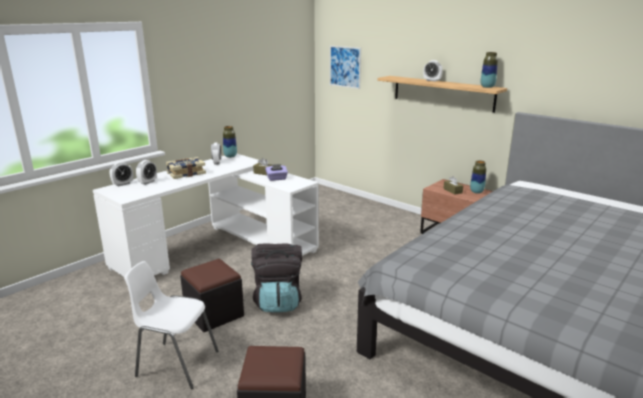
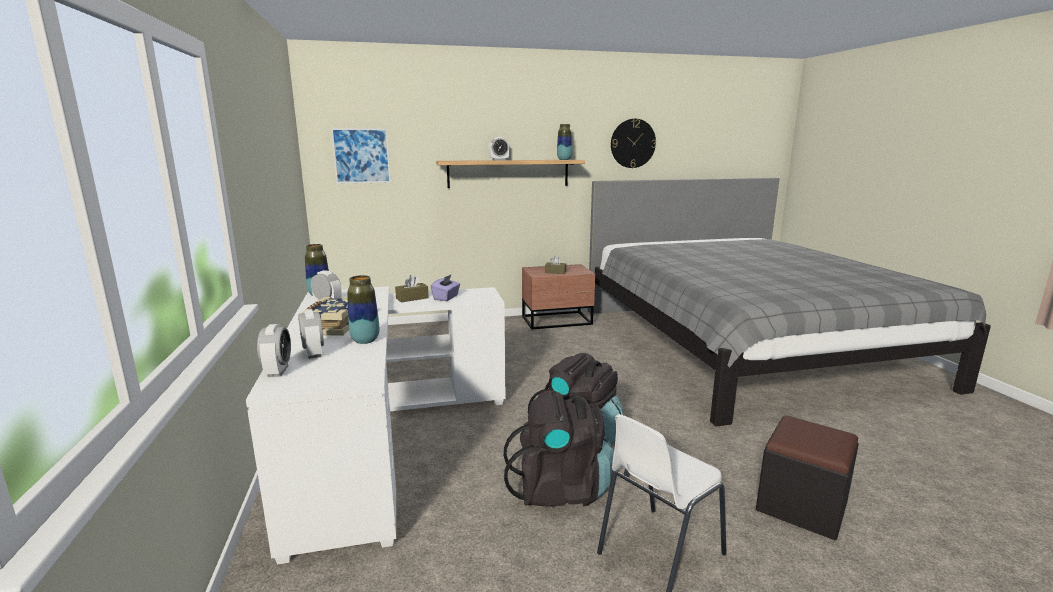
camera: 55 degrees left, 5 degrees down
black ottoman [180,259,244,332] -> black backpack [504,390,614,507]
vase [470,160,486,194] -> vase moved to [347,275,379,344]
none -> wall clock [611,119,656,168]

